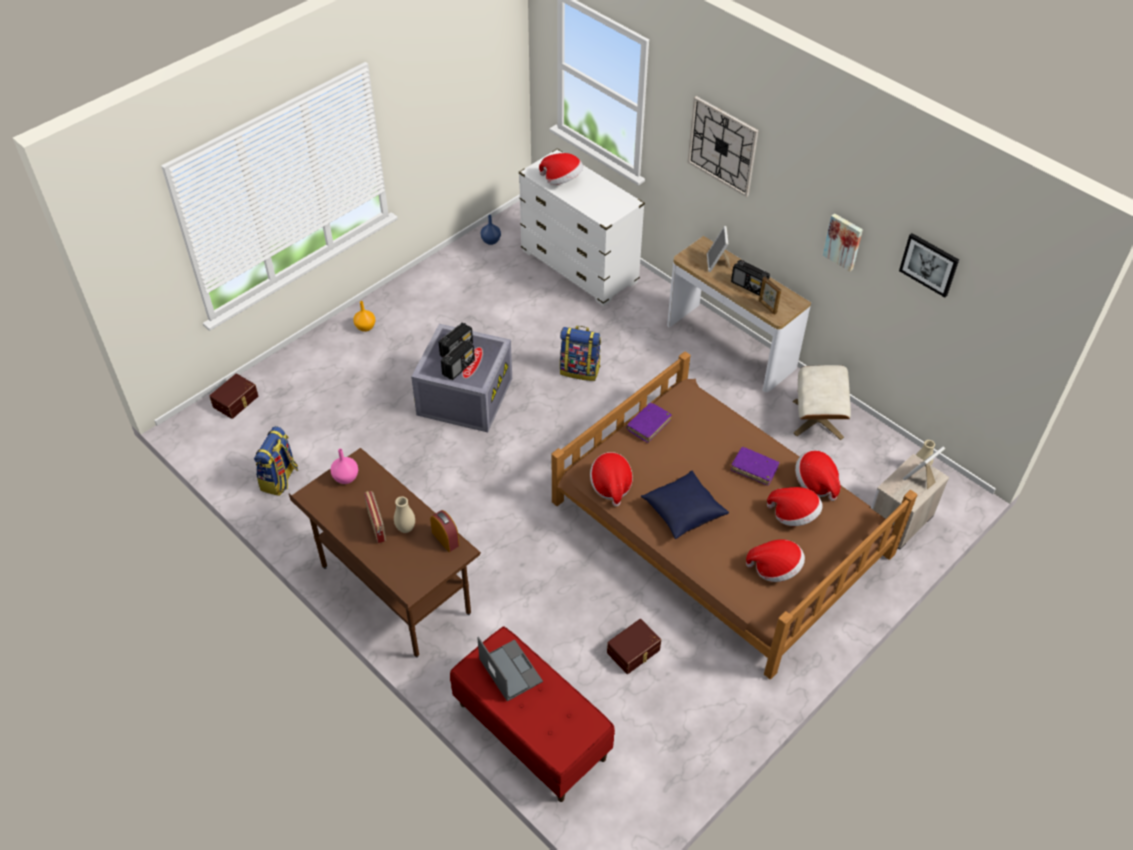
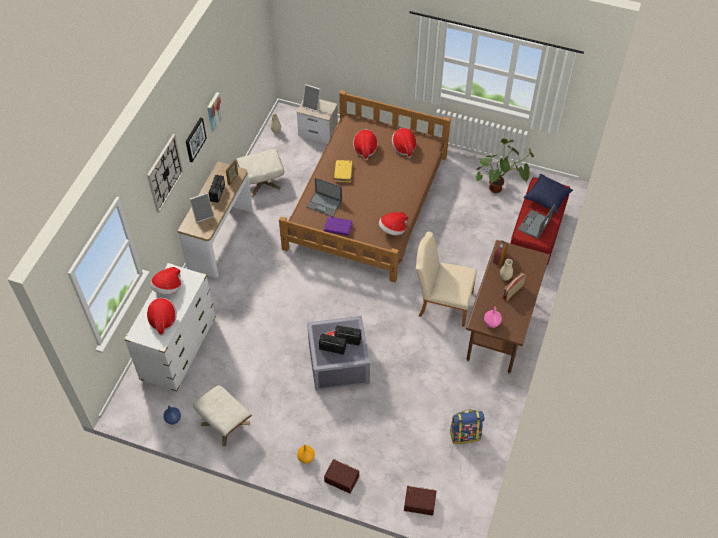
camera: 115 degrees left, 5 degrees up
backpack [560,326,601,381] -> none
brown storage box [607,619,661,674] -> brown storage box moved to [324,459,359,494]
blue pillow [641,471,729,539] -> blue pillow moved to [523,174,573,214]
purple book [731,446,780,486] -> yellow book [334,160,352,182]
hat [795,450,840,501] -> hat moved to [150,267,181,295]
picture [899,233,959,297] -> picture moved to [186,117,207,162]
none -> beige ottoman [193,385,252,446]
none -> laptop [306,178,342,217]
none -> beige chair [416,232,477,327]
none -> potted plant [476,138,534,193]

